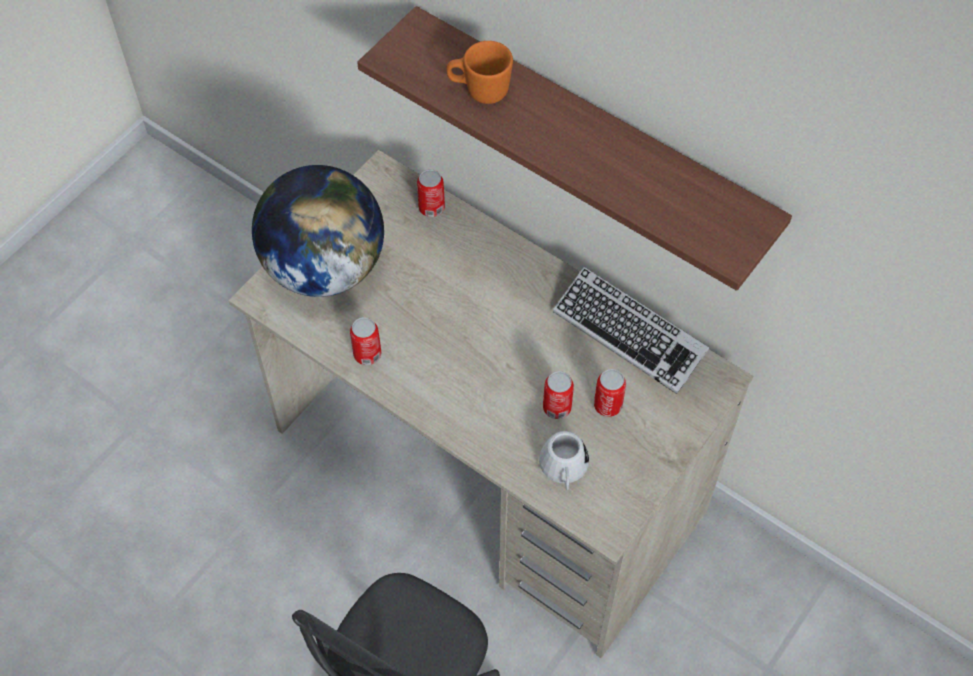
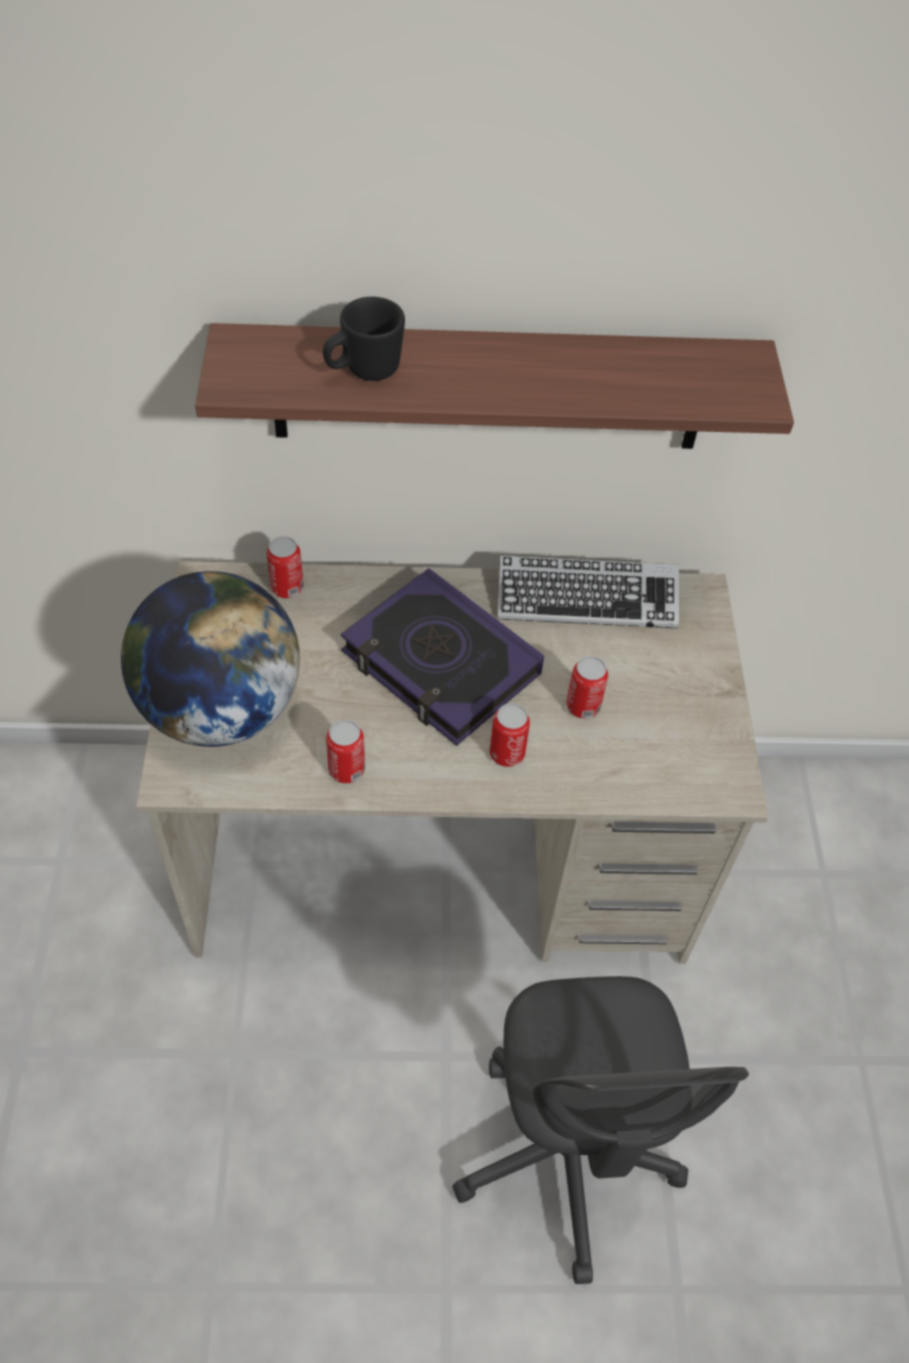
camera: 40 degrees left, 5 degrees down
orange mug [446,41,513,104] -> black mug [323,297,405,381]
white mug [539,431,589,490] -> none
can [594,369,626,417] -> can moved to [489,703,530,767]
none -> book [340,568,544,746]

